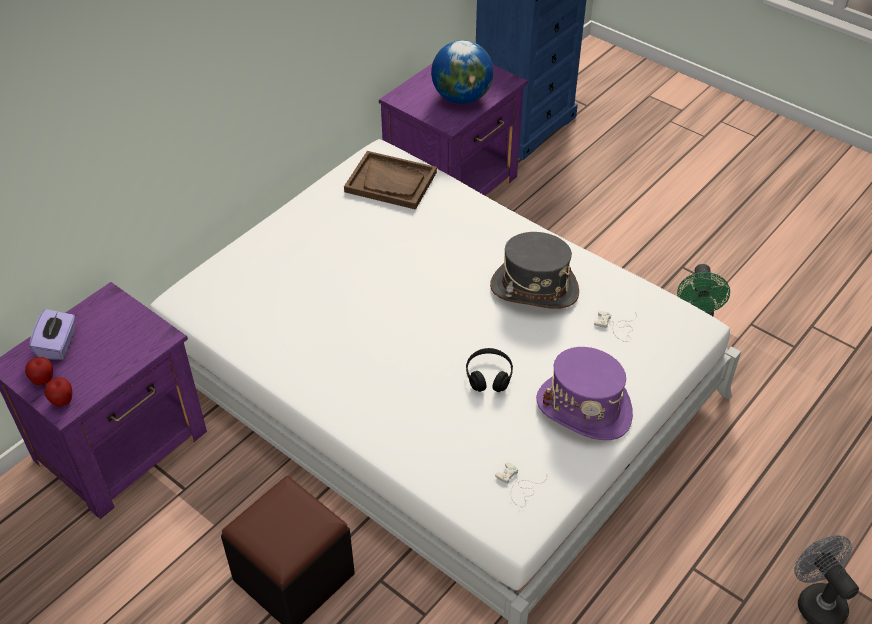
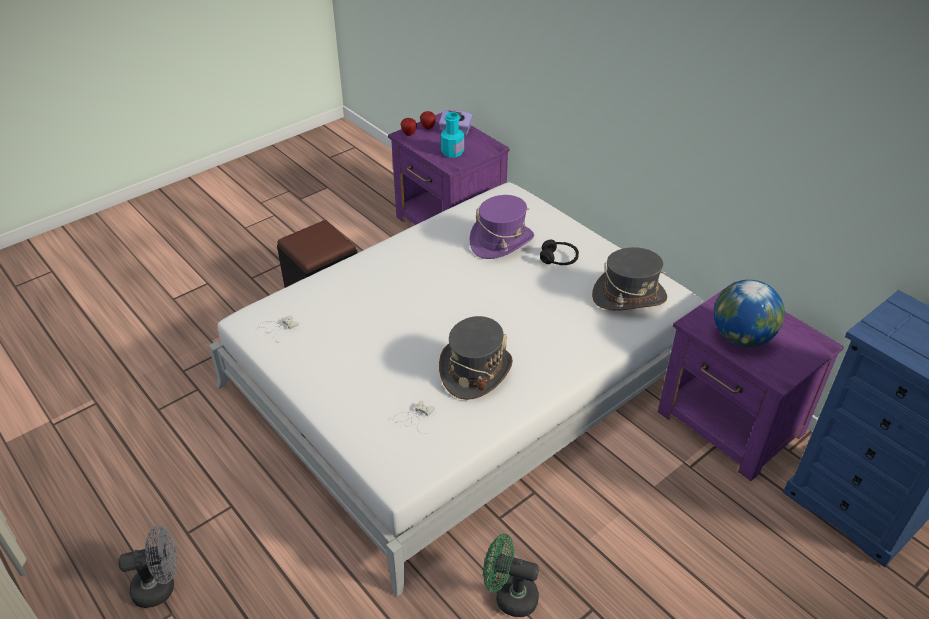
camera: 100 degrees right, 5 degrees down
brown tray [344,151,437,210] -> grey hat [592,247,667,311]
black headphones [466,348,513,392] -> black headphones moved to [540,240,579,265]
purple hat [536,347,633,440] -> purple hat moved to [470,195,534,259]
none -> turquoise bottle [441,112,464,158]

